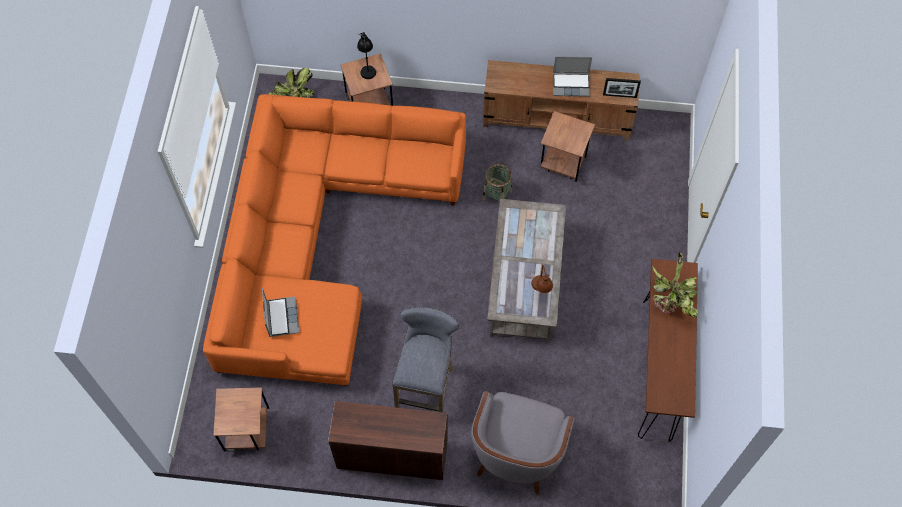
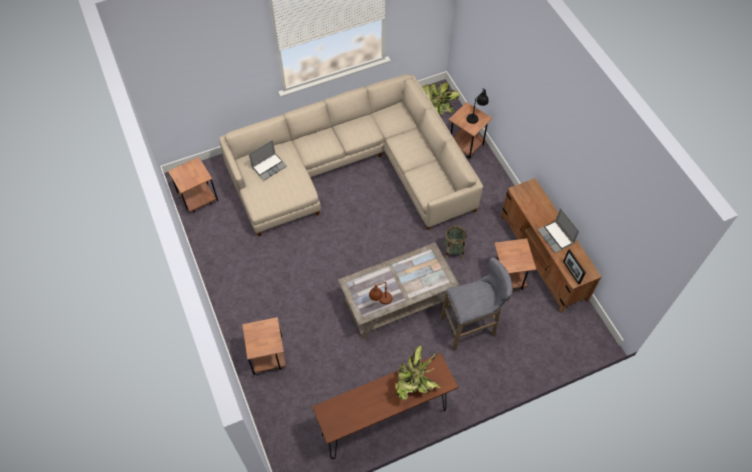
camera: 60 degrees right, 5 degrees down
orange sofa [203,94,466,386] -> beige sofa [219,74,483,236]
brown desk [328,401,448,480] -> none
grey stool [392,307,459,412] -> grey stool moved to [440,257,513,351]
grey armchair [471,391,574,495] -> brown side table [242,317,286,375]

